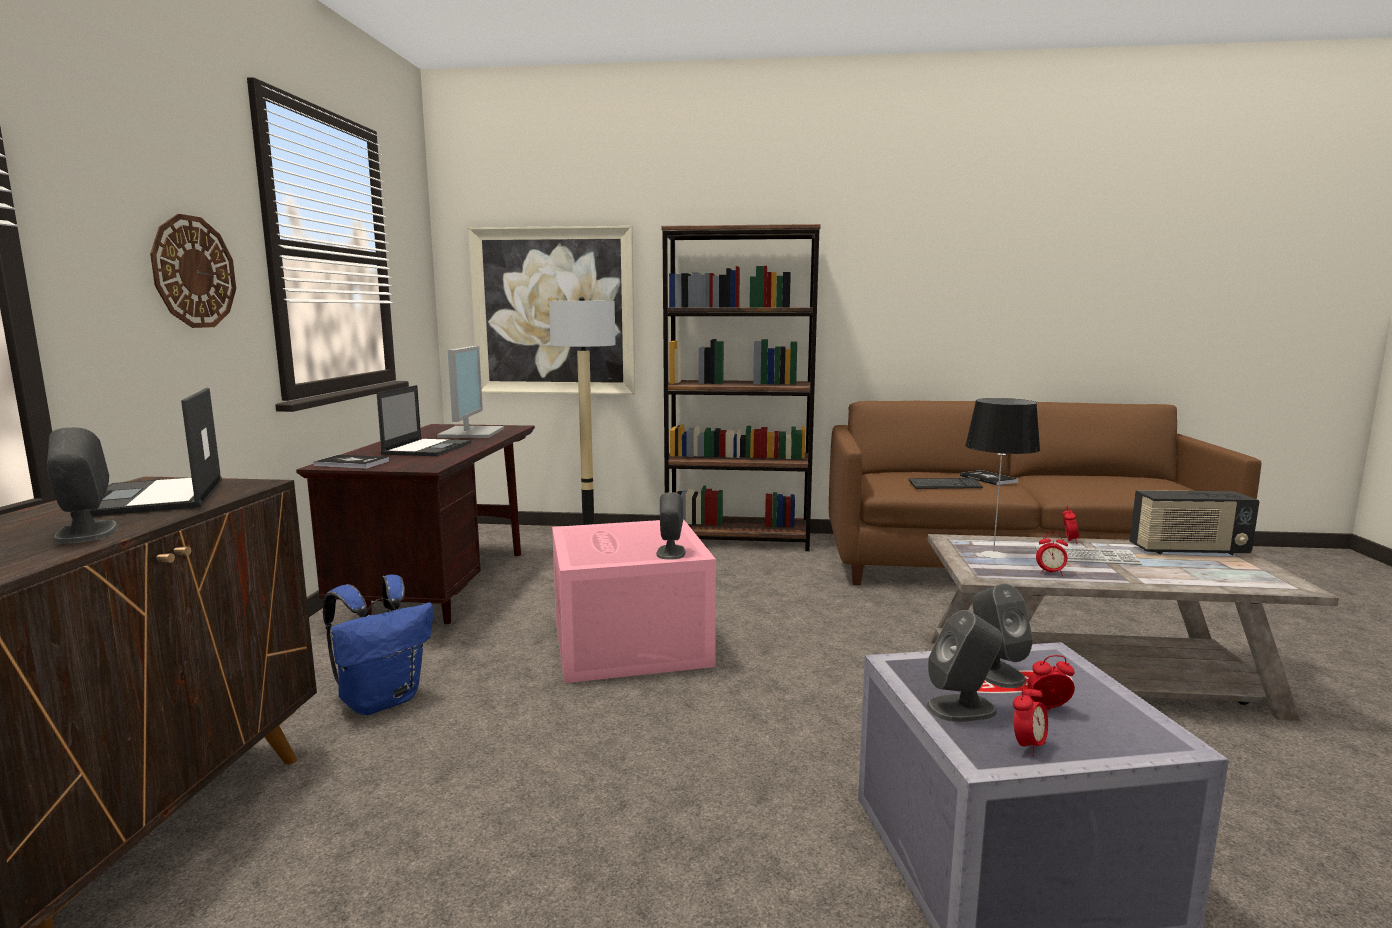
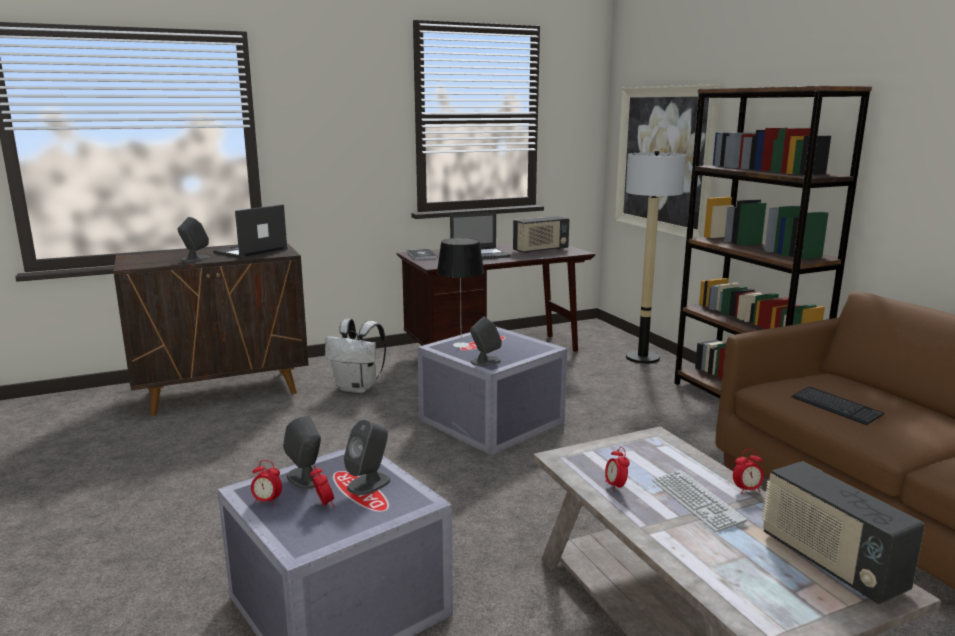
camera: 60 degrees right, 5 degrees up
wall clock [150,214,236,328] -> none
blue backpack [323,574,433,715] -> white backpack [325,319,386,393]
monitor [437,346,504,438] -> radio [513,216,569,253]
pink storage box [552,519,716,683] -> grey storage box [418,327,567,455]
book [960,470,1018,486] -> none
table lamp [965,398,1040,559] -> table lamp moved to [437,238,484,348]

